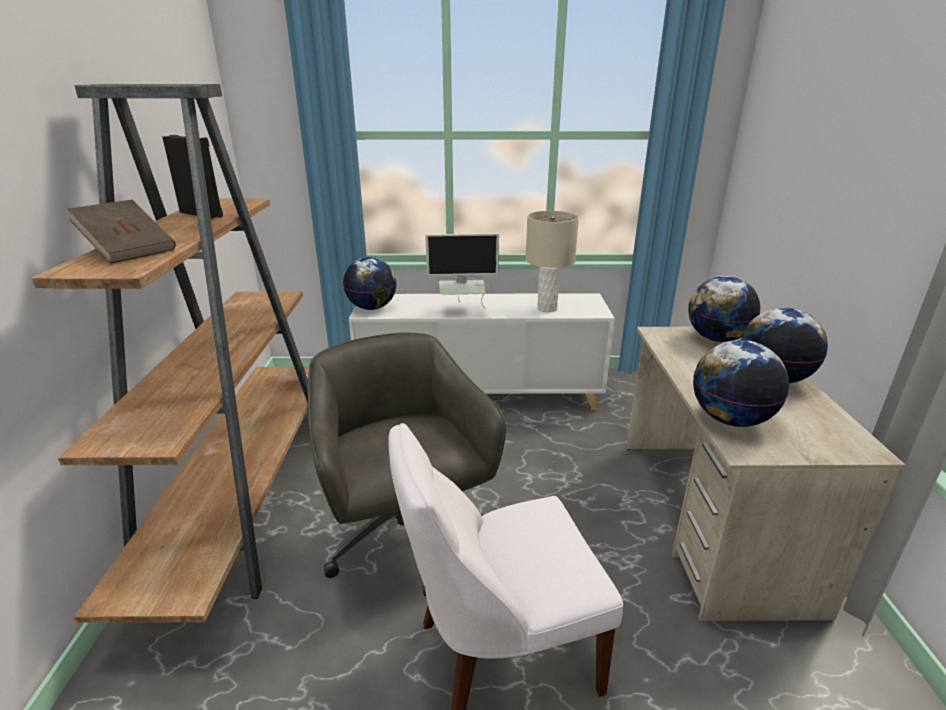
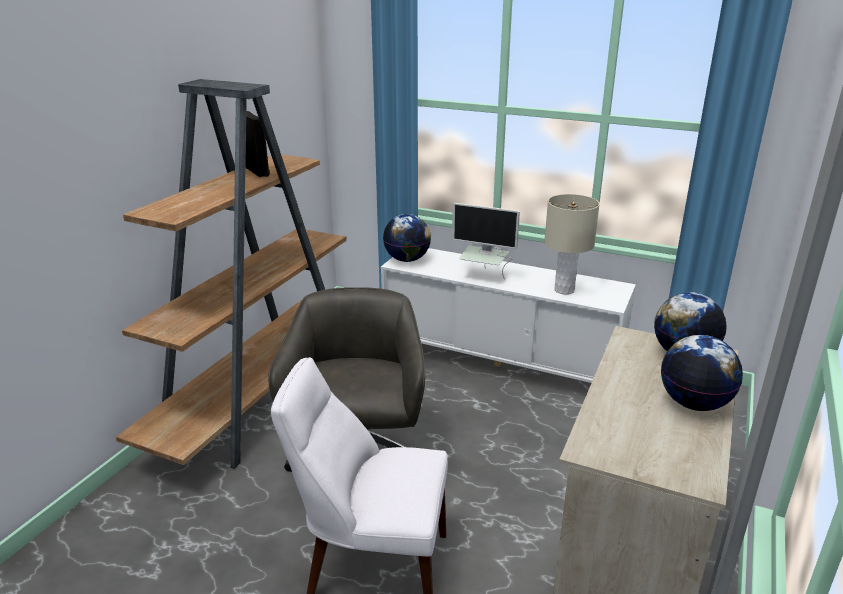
camera: 25 degrees right, 0 degrees up
brown book [68,200,176,264] -> none
globe [693,340,789,427] -> none

